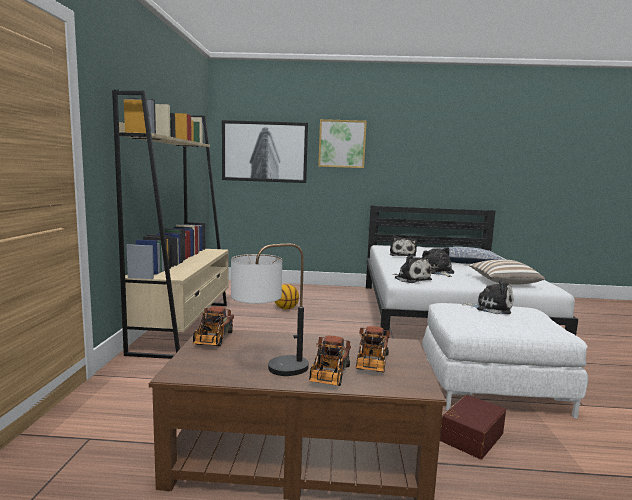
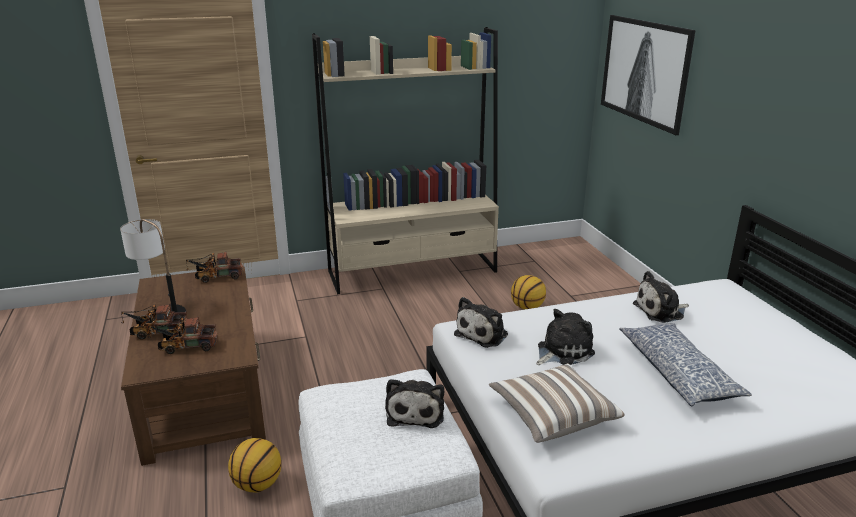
camera: 70 degrees right, 15 degrees up
picture [318,119,367,168] -> none
brown storage box [440,394,506,460] -> basketball [228,438,281,492]

